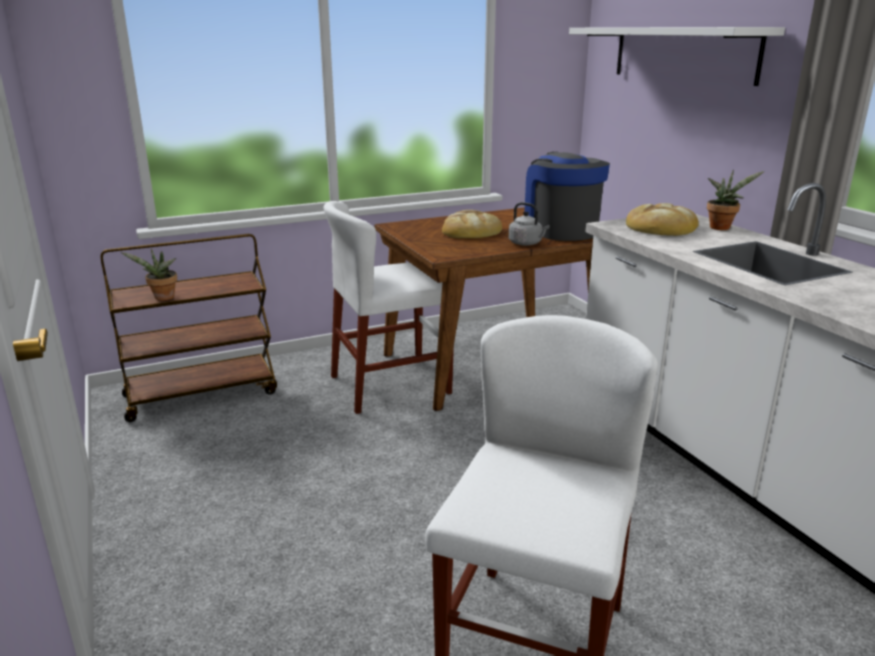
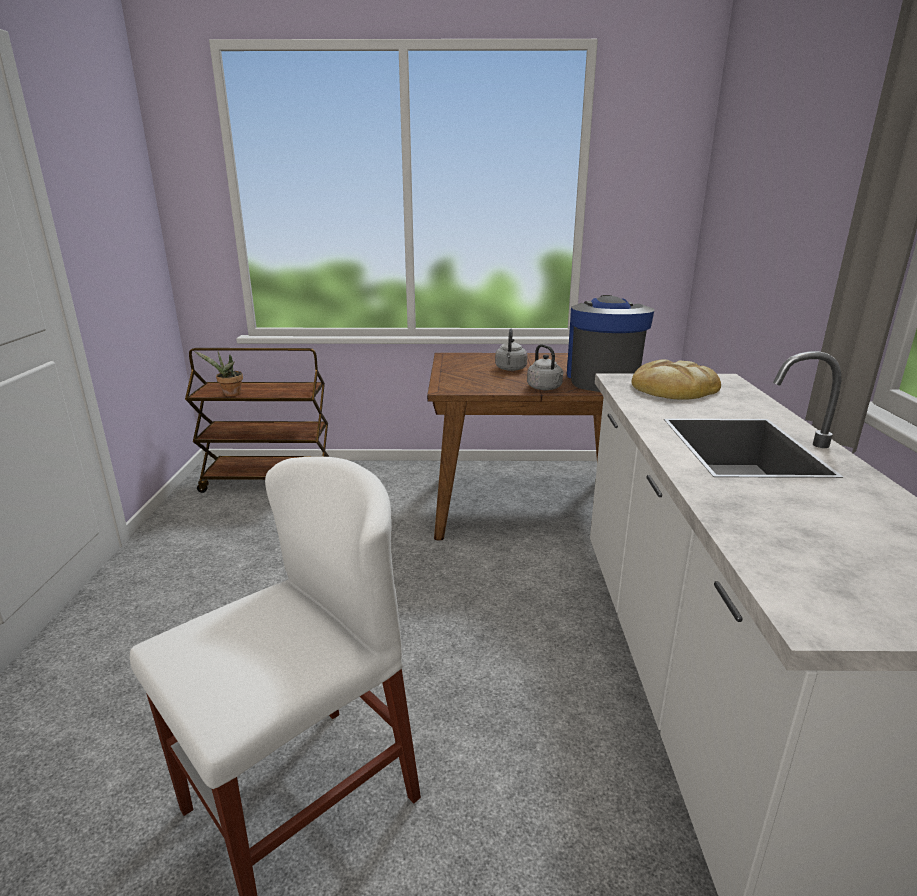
camera: 25 degrees right, 0 degrees up
white chair [323,201,454,414] -> none
bread [442,210,502,239] -> grey kettle [495,329,528,371]
white shelf [569,27,785,86] -> none
potted plant [707,170,764,230] -> none

